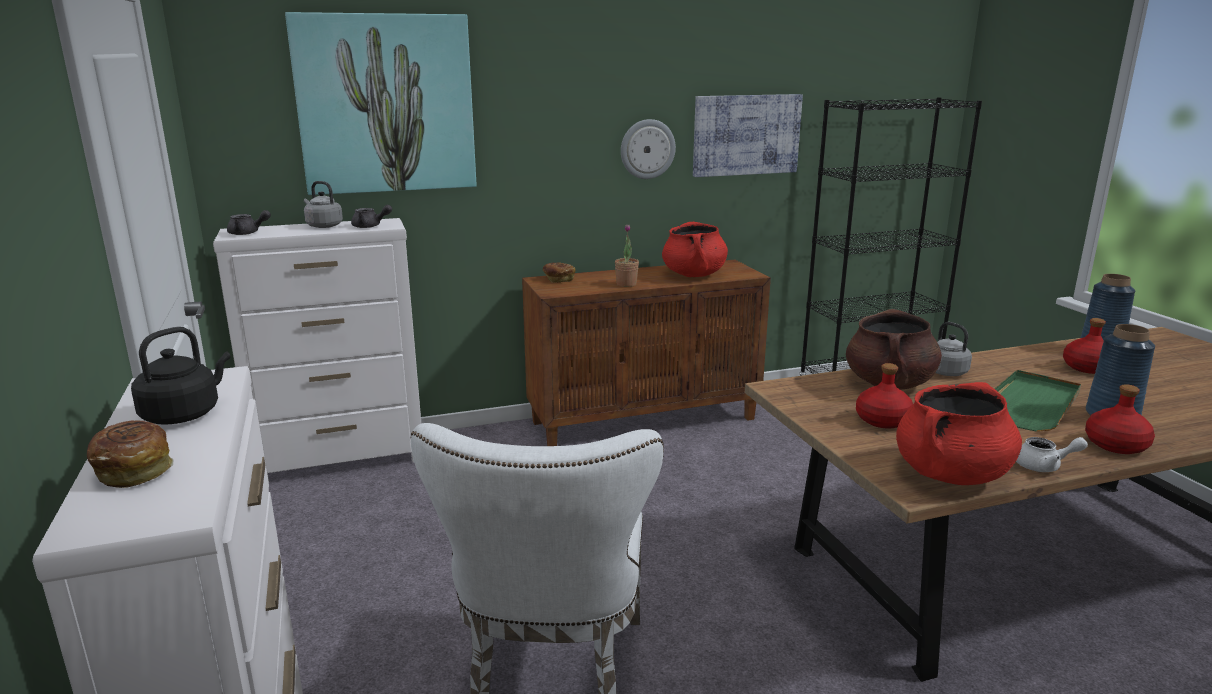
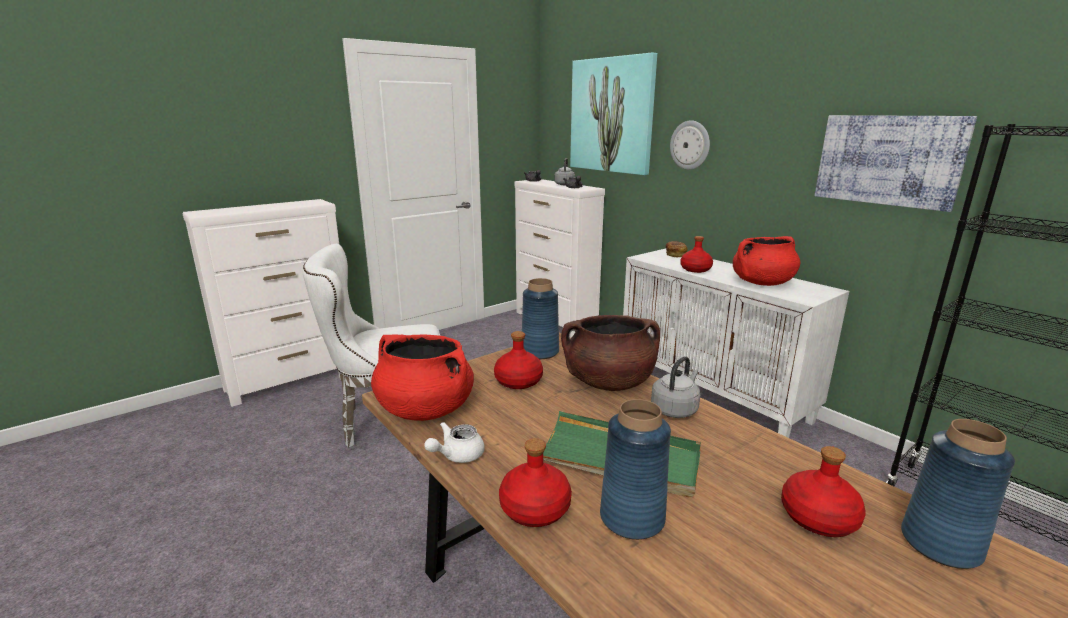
camera: 70 degrees right, 0 degrees up
bread [87,421,173,488] -> none
black kettle [131,327,230,425] -> none
brown cabinet [522,260,771,446] -> white cabinet [623,248,850,438]
potted plant [615,224,639,287] -> red bottle [680,236,713,273]
wall clock [621,119,676,179] -> wall clock moved to [670,120,710,170]
white teapot [1016,437,1088,472] -> white teapot turned 60 degrees clockwise [424,422,485,463]
none -> blue vase [522,278,559,359]

